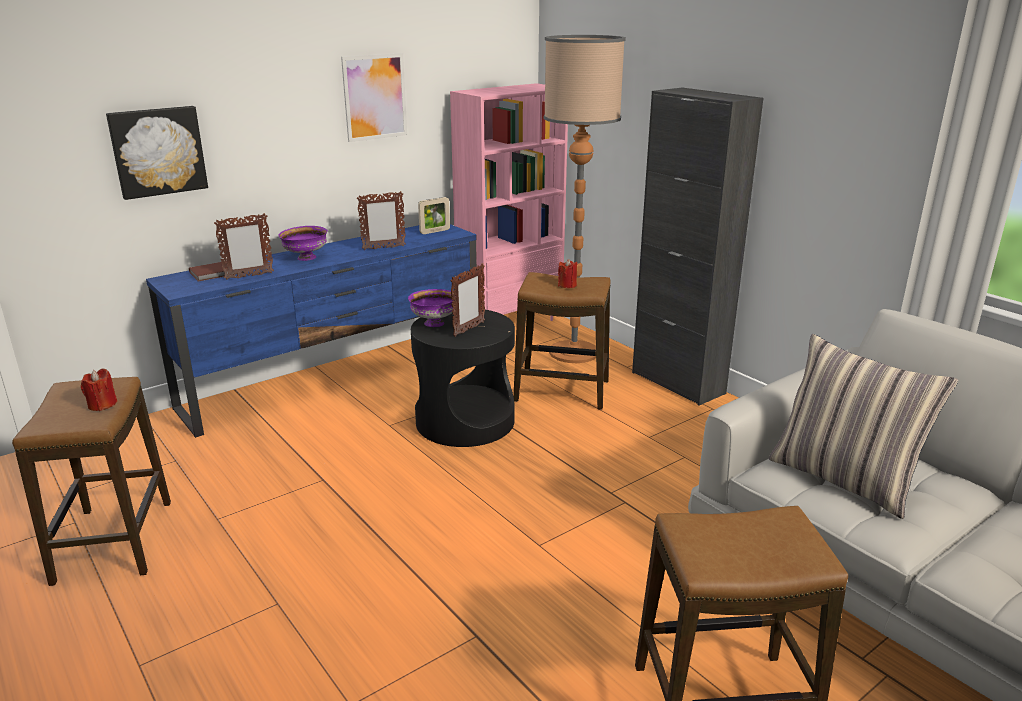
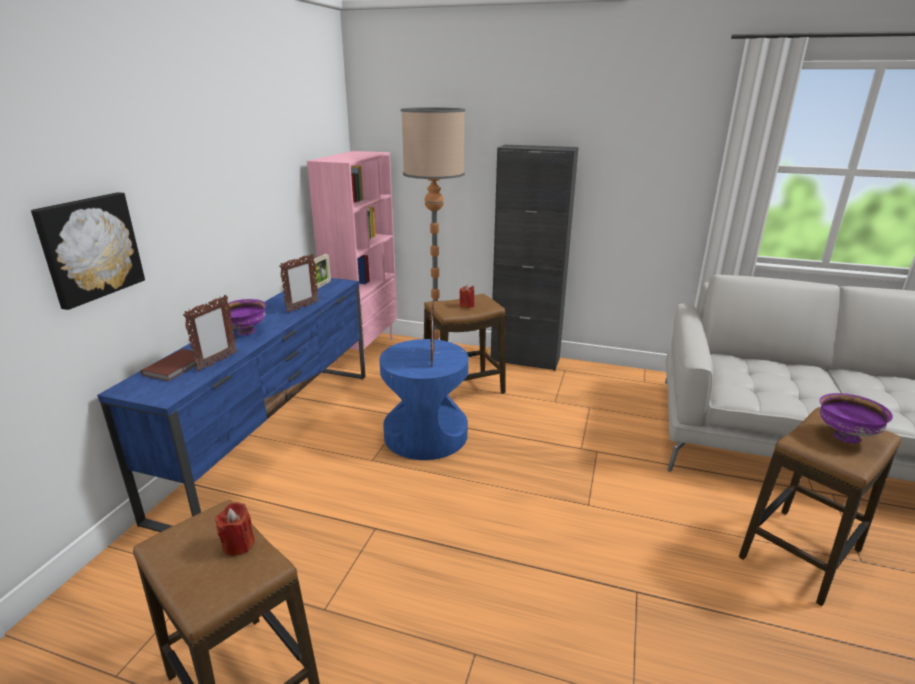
camera: 35 degrees left, 0 degrees up
picture [341,53,407,142] -> none
purple bowl [408,289,455,327] -> purple bowl moved to [819,393,893,443]
black side table [411,310,515,447] -> blue side table [379,339,469,460]
pillow [769,334,958,519] -> none

